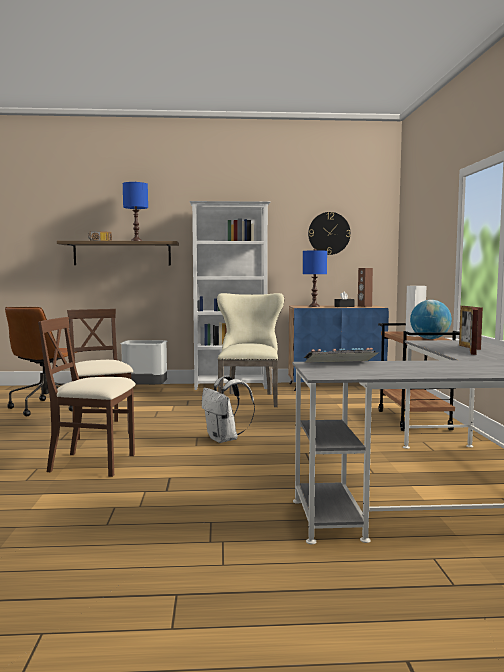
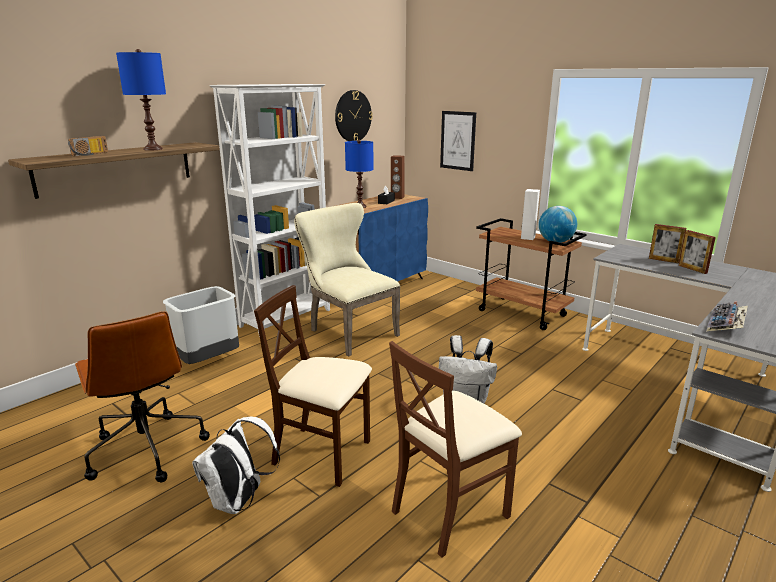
camera: 45 degrees left, 15 degrees up
none -> white backpack [192,417,280,514]
none -> picture [440,111,476,171]

